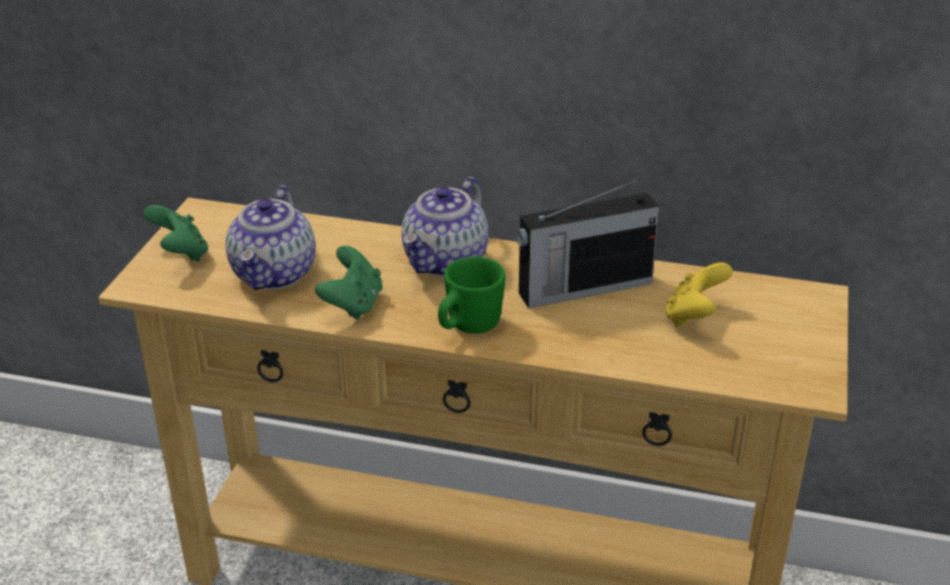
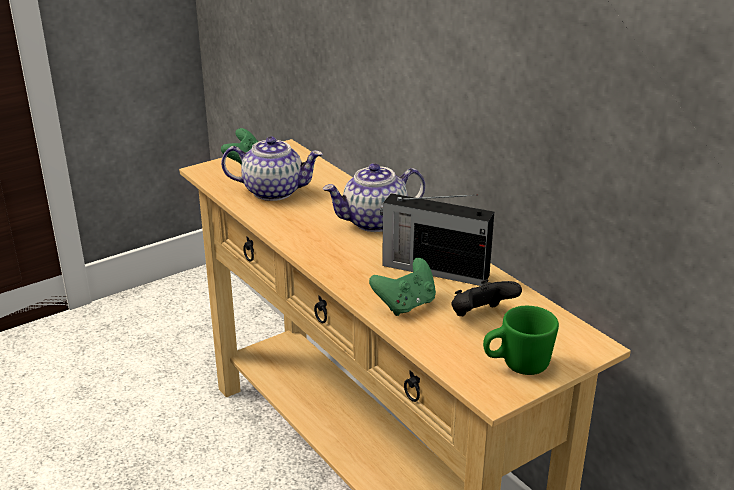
camera: 40 degrees right, 5 degrees down
teapot [226,185,315,290] -> teapot turned 135 degrees counterclockwise [221,136,323,201]
green game controller [315,246,383,320] -> green game controller moved to [369,258,436,316]
green mug [438,256,506,334] -> green mug moved to [483,306,559,375]
yellow game controller [665,262,733,327] -> black game controller [451,279,522,316]

